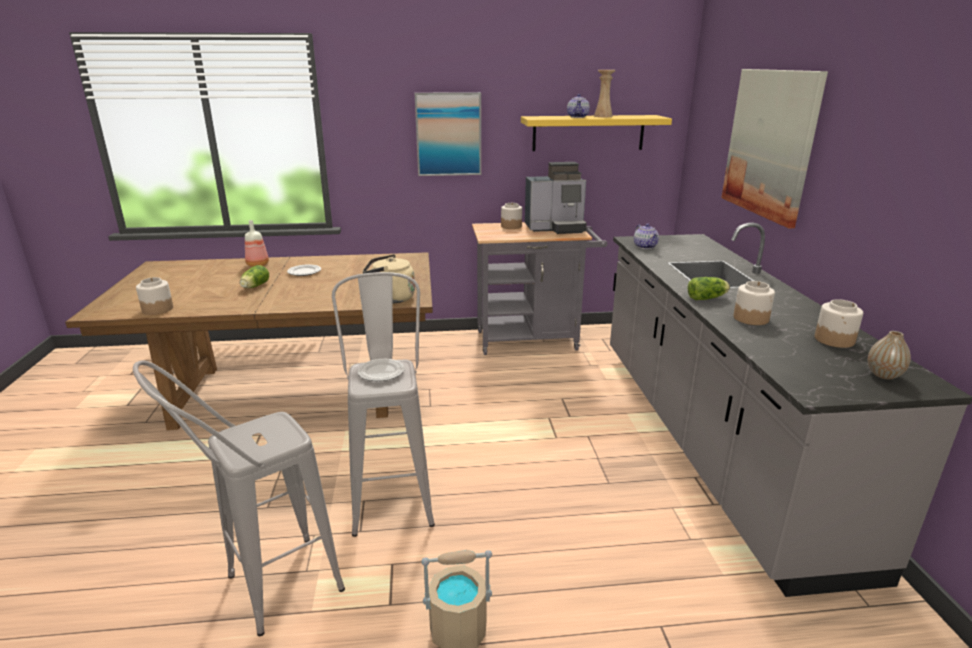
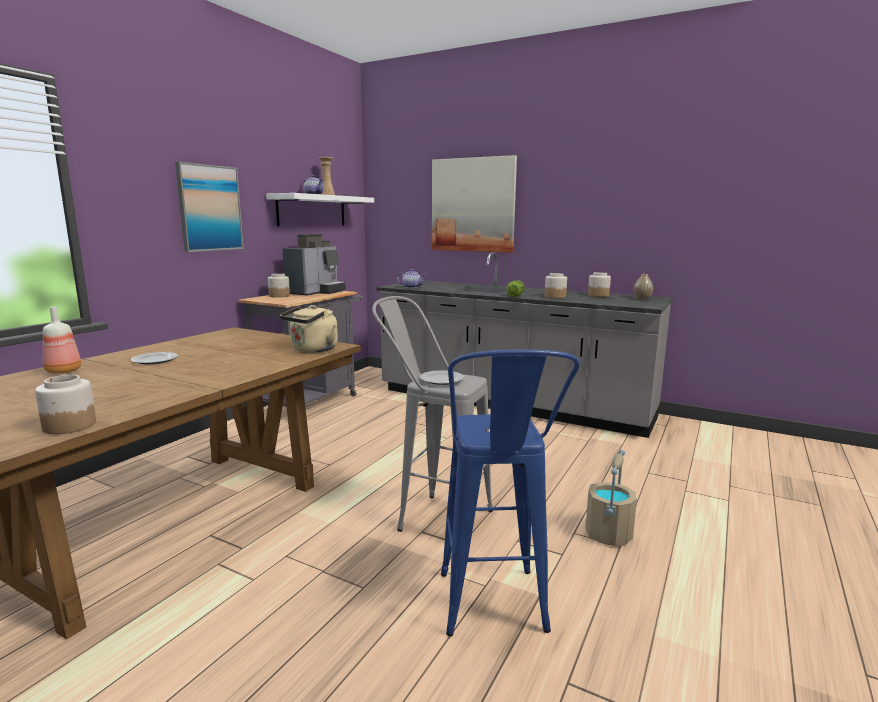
camera: 55 degrees left, 10 degrees down
grey stool [133,360,345,636] -> blue stool [441,349,580,636]
lettuce [240,265,269,288] -> none
yellow shelf [521,115,672,151] -> white shelf [266,193,374,226]

